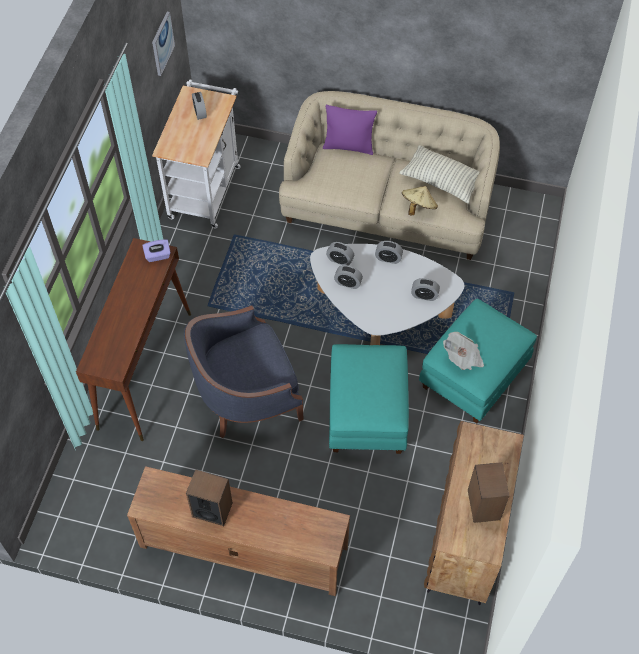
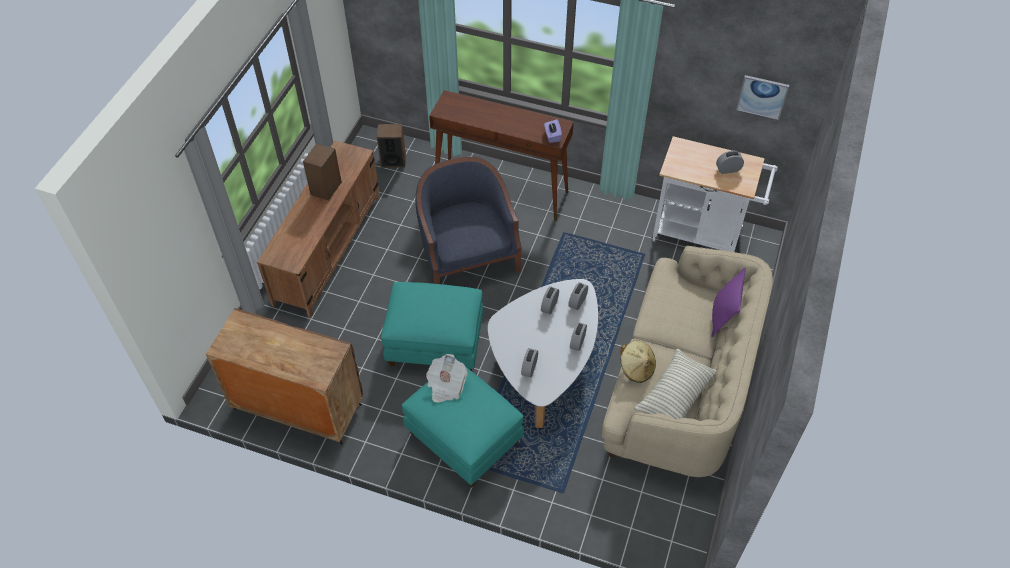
camera: 95 degrees right, 5 degrees down
speaker [468,462,510,523] -> speaker moved to [377,124,406,168]

